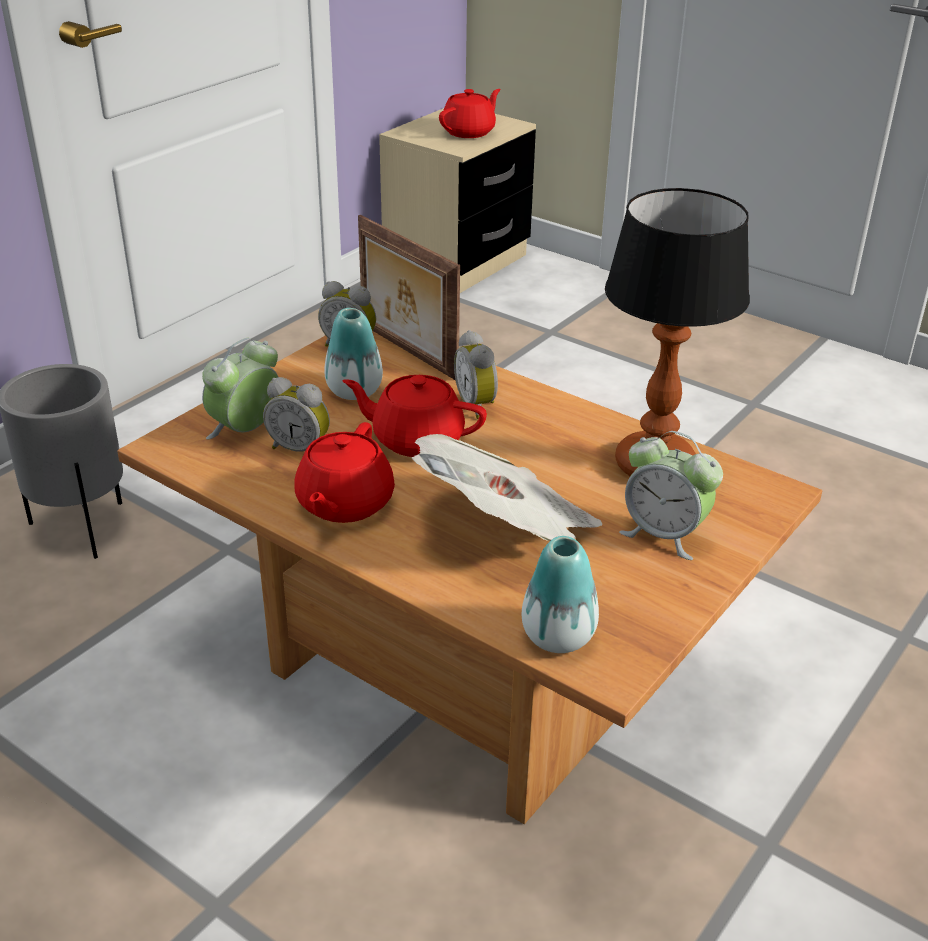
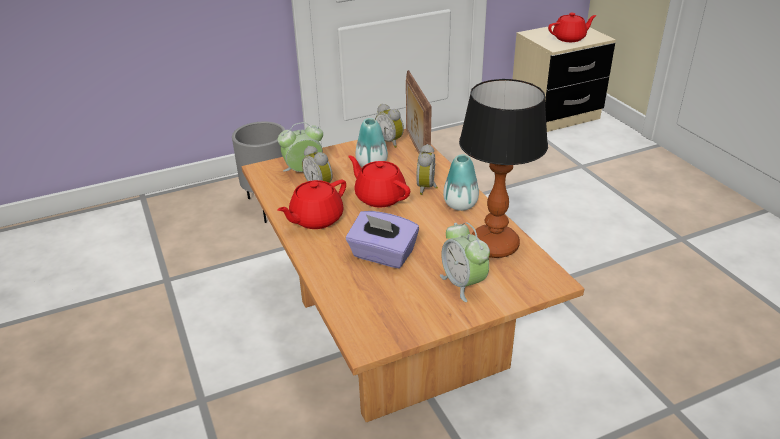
camera: 30 degrees right, 0 degrees up
newspaper [412,434,603,541] -> purple tissue box [346,211,419,268]
vase [522,536,599,653] -> vase moved to [443,154,479,211]

